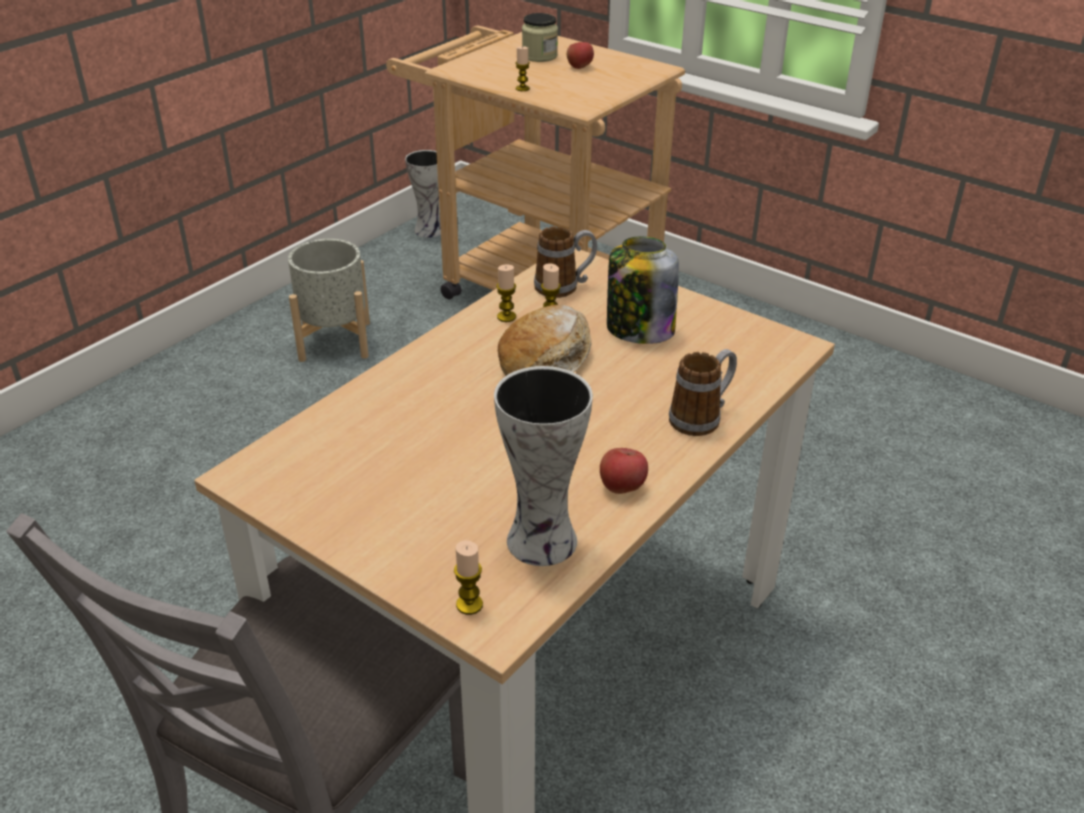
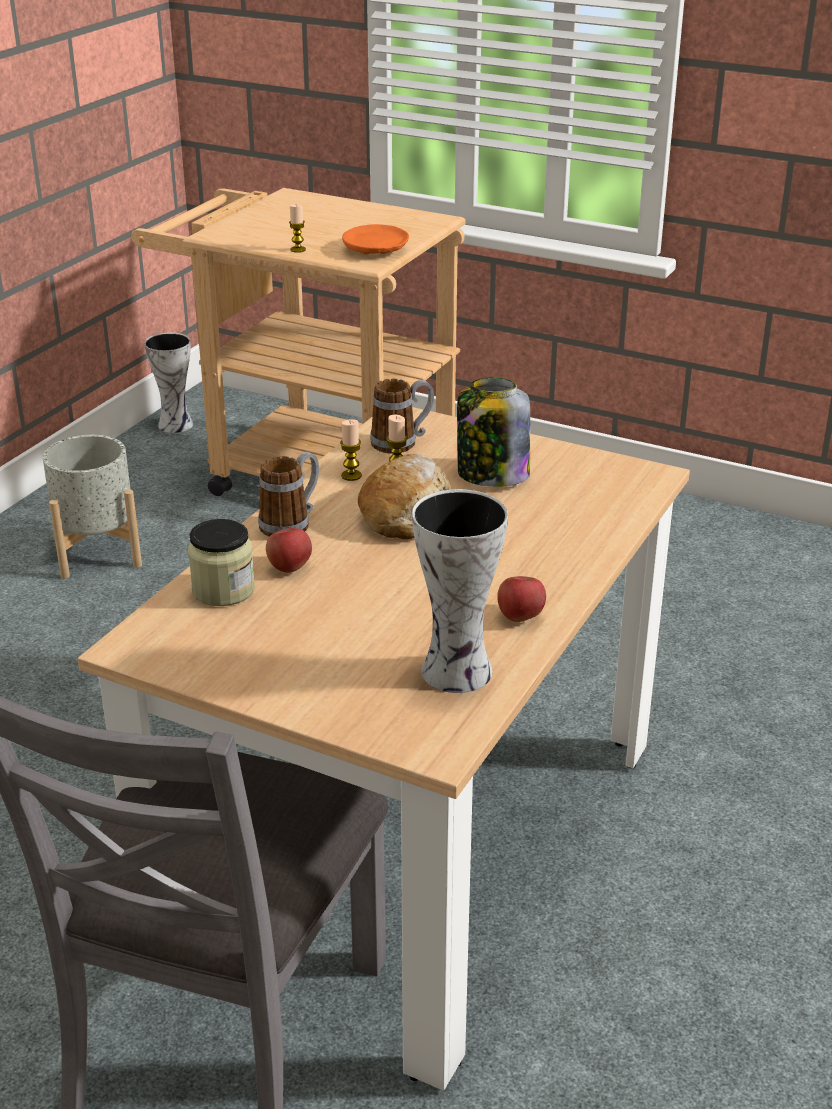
camera: 10 degrees left, 5 degrees down
candle [454,540,483,615] -> none
jar [522,13,558,62] -> jar moved to [188,519,255,606]
apple [567,42,594,69] -> apple moved to [266,528,312,573]
mug [669,349,737,436] -> mug moved to [258,452,319,537]
none -> orange plate [342,224,409,254]

